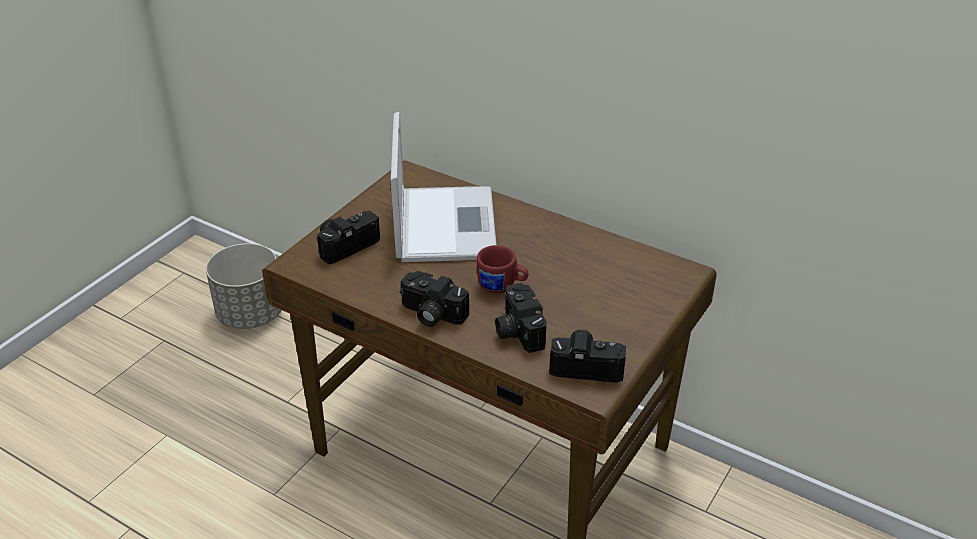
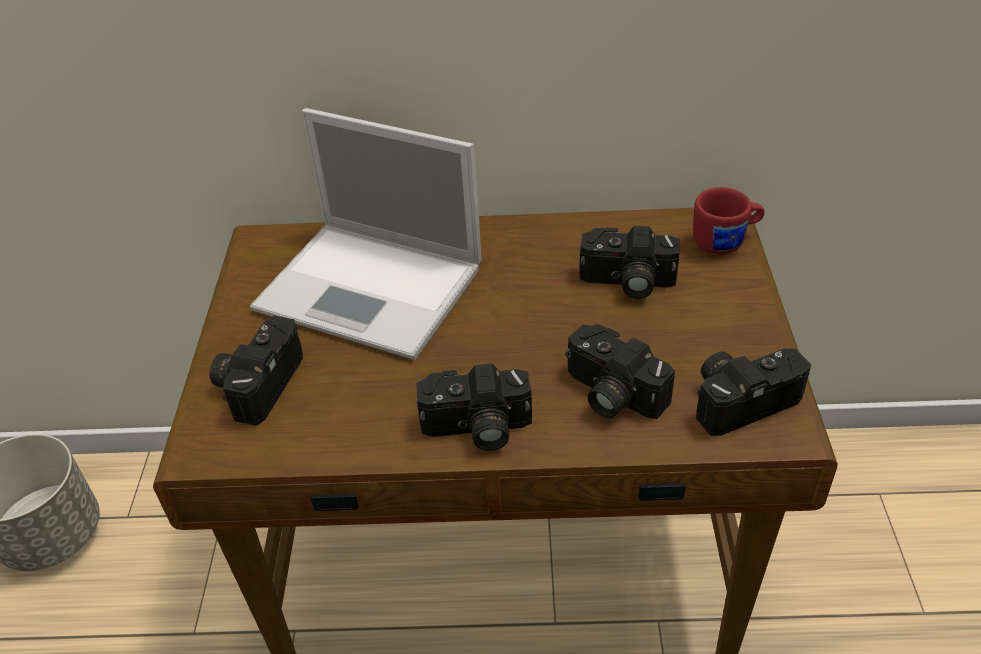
camera: 30 degrees left, 5 degrees up
laptop [391,112,497,262] -> laptop turned 150 degrees clockwise [250,108,482,360]
red mug [477,245,529,293] -> red mug moved to [693,187,764,254]
none -> camera [579,226,680,299]

